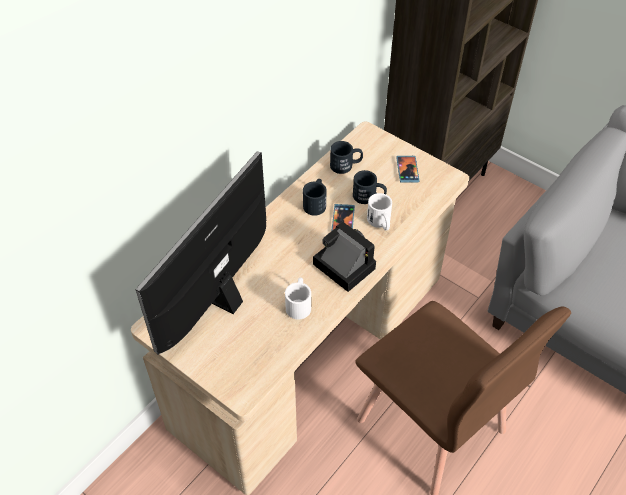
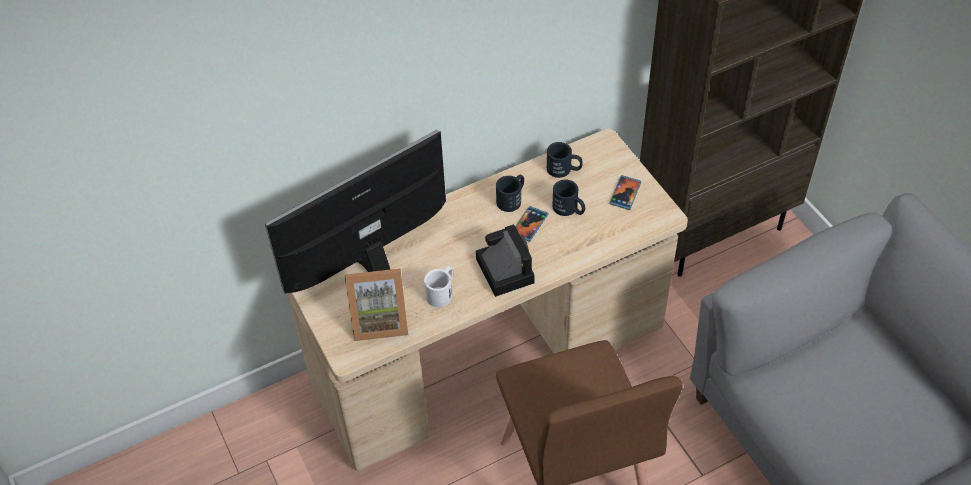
camera: 25 degrees right, 0 degrees up
white mug [367,193,392,231] -> none
none -> picture frame [345,268,408,341]

